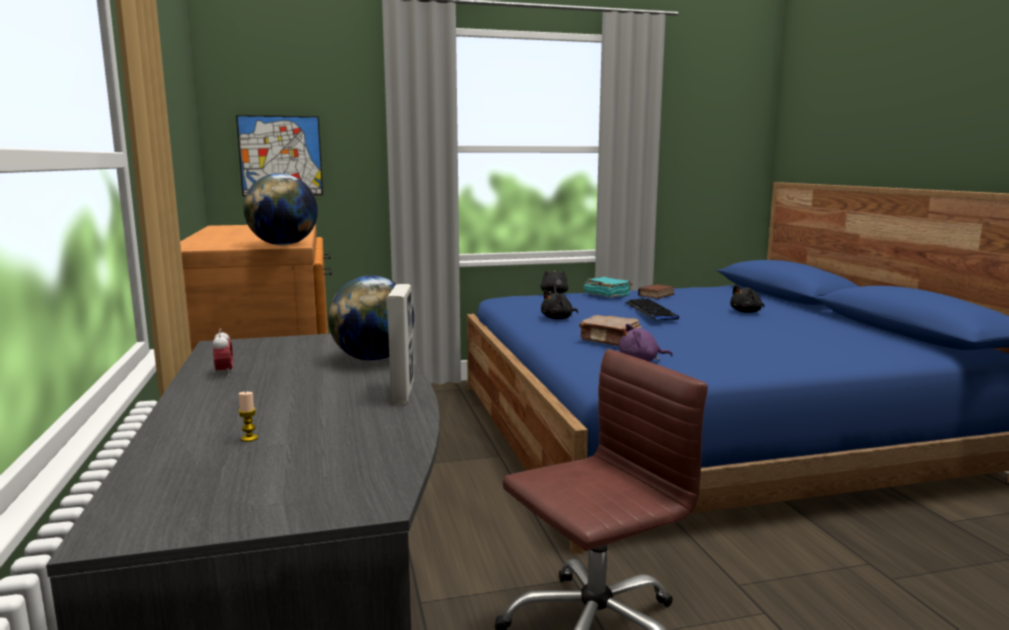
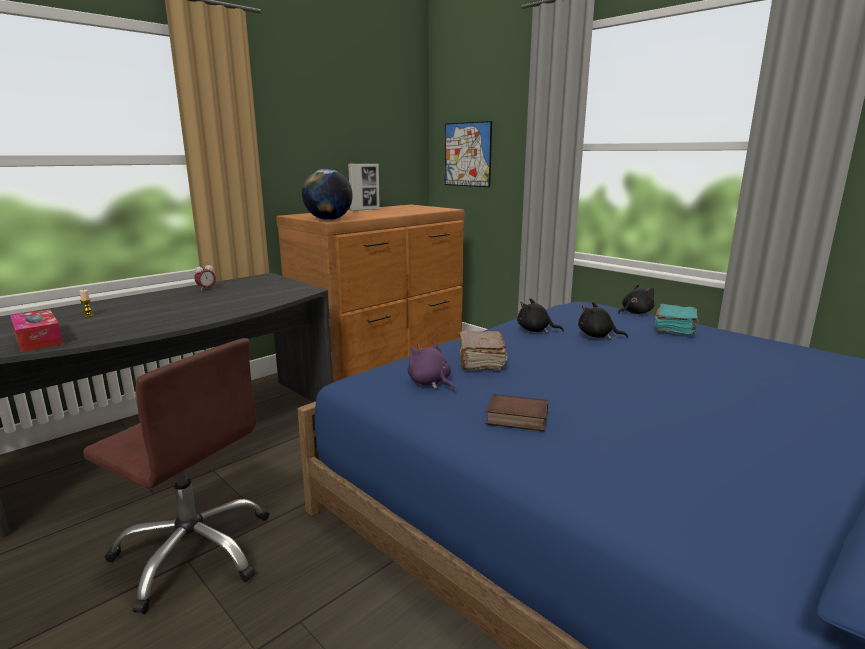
camera: 60 degrees right, 5 degrees up
globe [328,275,414,361] -> none
picture frame [386,284,414,404] -> picture frame moved to [348,164,380,211]
keyboard [625,298,679,320] -> none
book [638,284,675,299] -> book moved to [486,394,548,432]
black plush toy [730,285,764,313] -> black plush toy moved to [578,302,628,339]
none -> tissue box [10,309,63,352]

